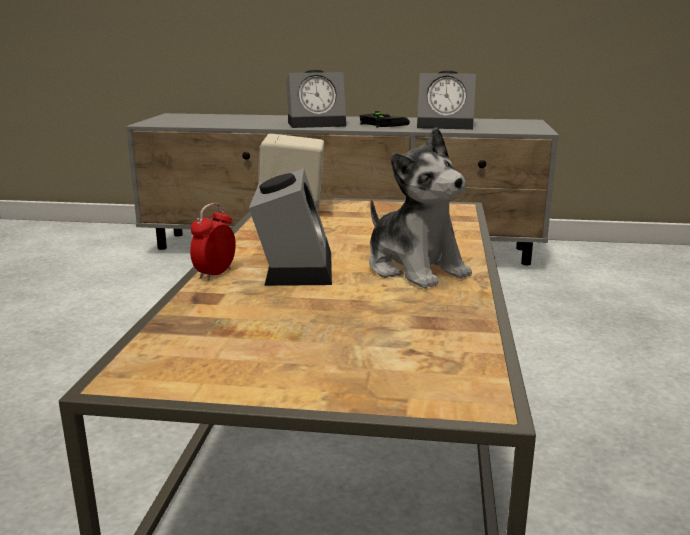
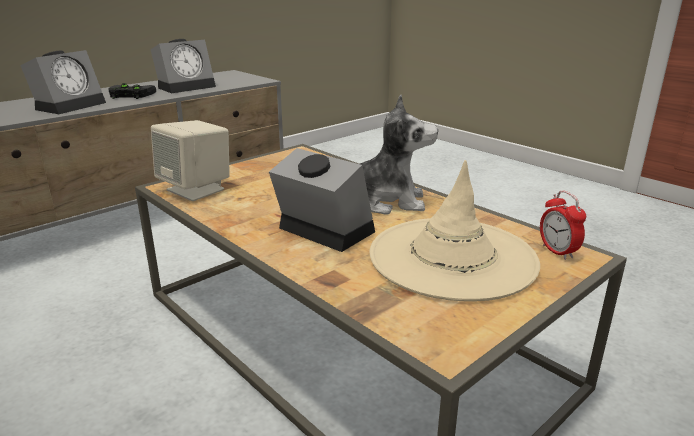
camera: 50 degrees left, 5 degrees up
alarm clock [190,203,236,280] -> alarm clock moved to [540,191,586,260]
none -> beige hat [369,160,540,301]

